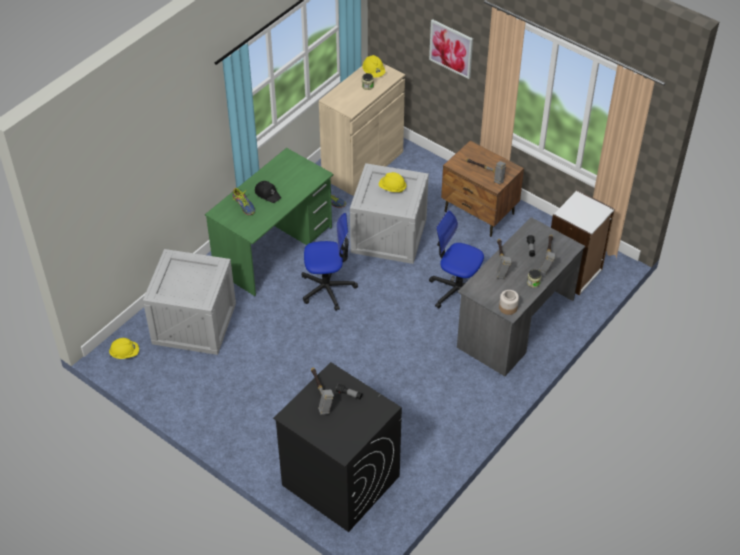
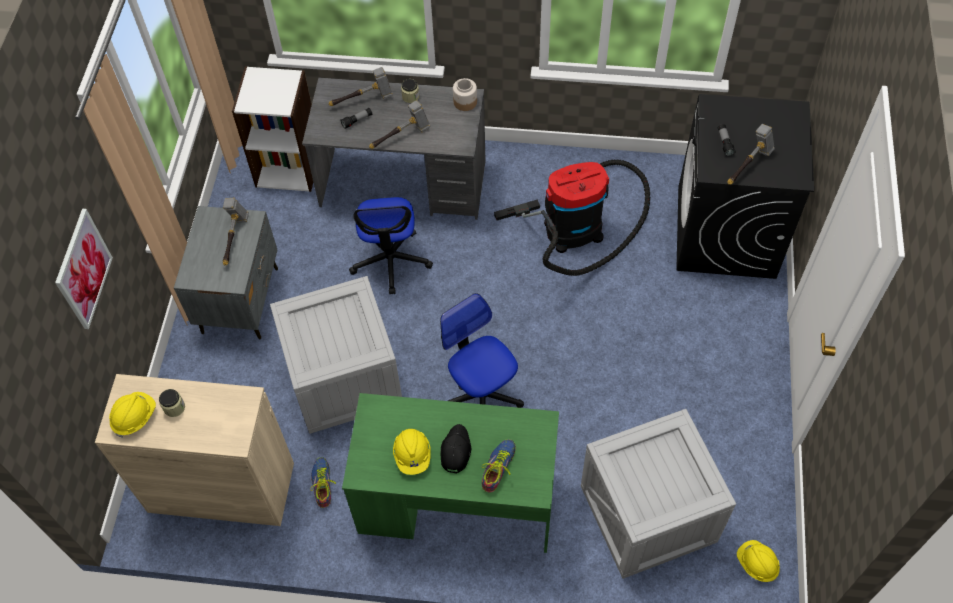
camera: 120 degrees left, 10 degrees up
yellow hard hat [379,172,407,193] -> yellow hard hat moved to [393,429,431,475]
brown nightstand [441,141,524,237] -> grey nightstand [174,206,278,339]
none -> vacuum cleaner [494,159,650,276]

